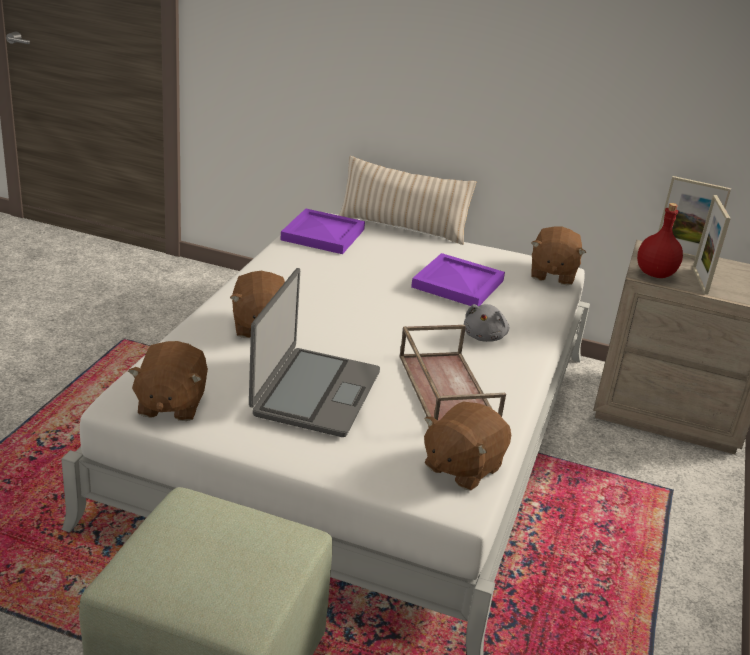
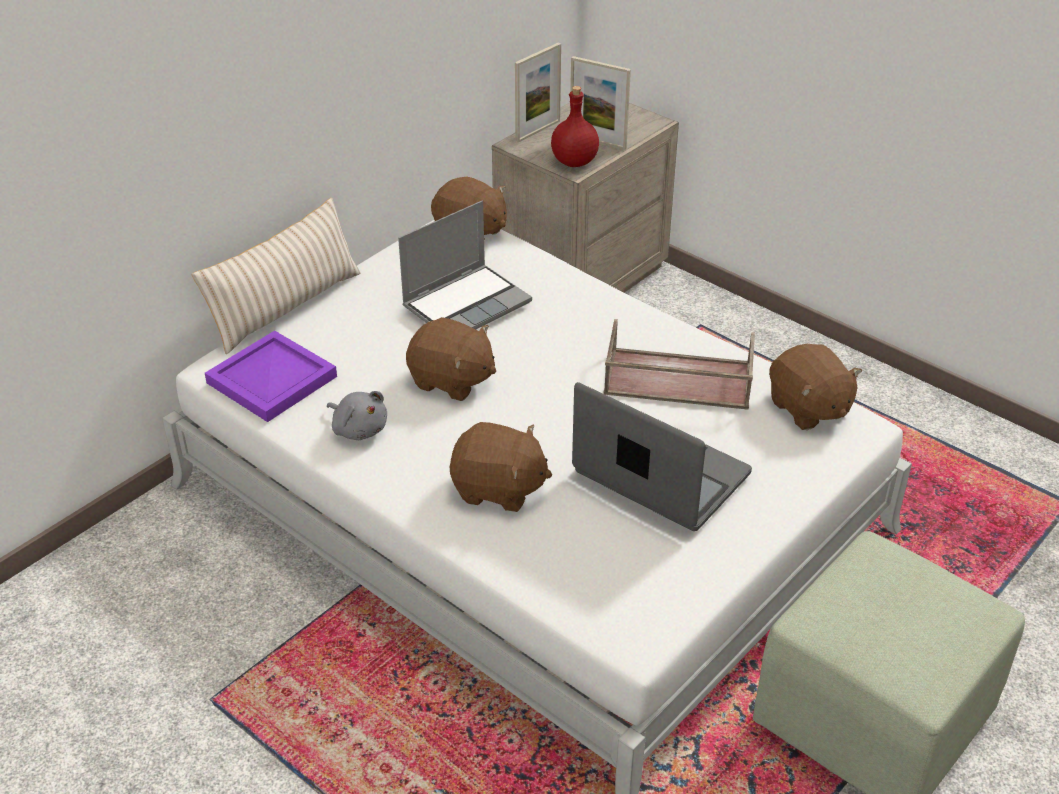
camera: 65 degrees left, 10 degrees up
brown plush toy [128,341,208,421] -> brown plush toy moved to [406,317,496,401]
purple tray [411,253,505,306] -> laptop [398,201,532,330]
grey plush toy [464,304,509,342] -> grey plush toy moved to [327,391,387,440]

